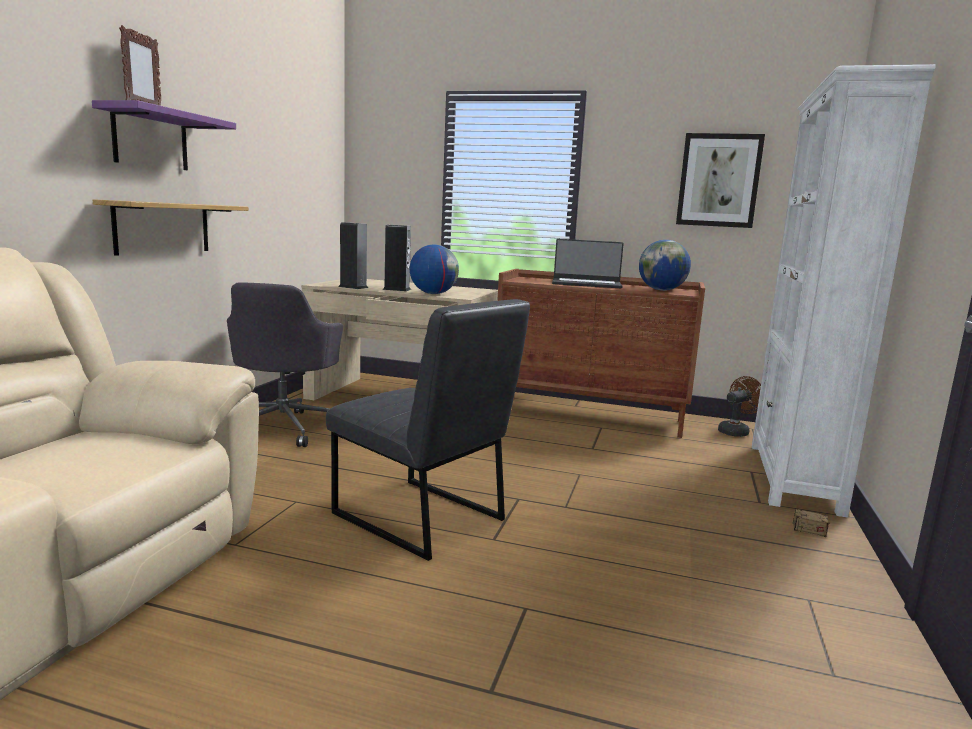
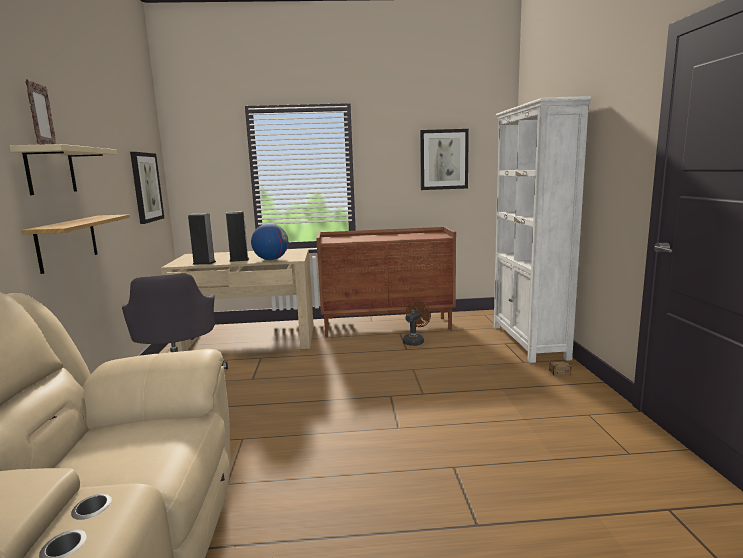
camera: 20 degrees left, 0 degrees up
purple shelf [92,100,236,170] -> beige shelf [10,144,117,195]
grey chair [326,299,530,561] -> none
laptop [552,239,624,288] -> none
globe [639,240,691,291] -> none
brown fan [718,376,761,437] -> brown fan moved to [403,300,431,346]
none -> picture [130,152,164,224]

